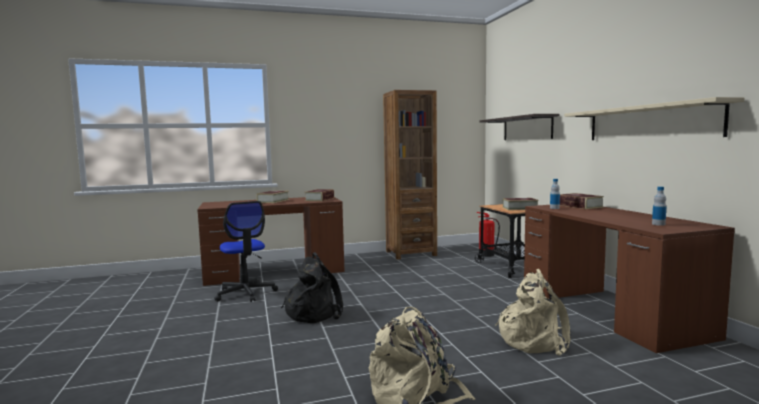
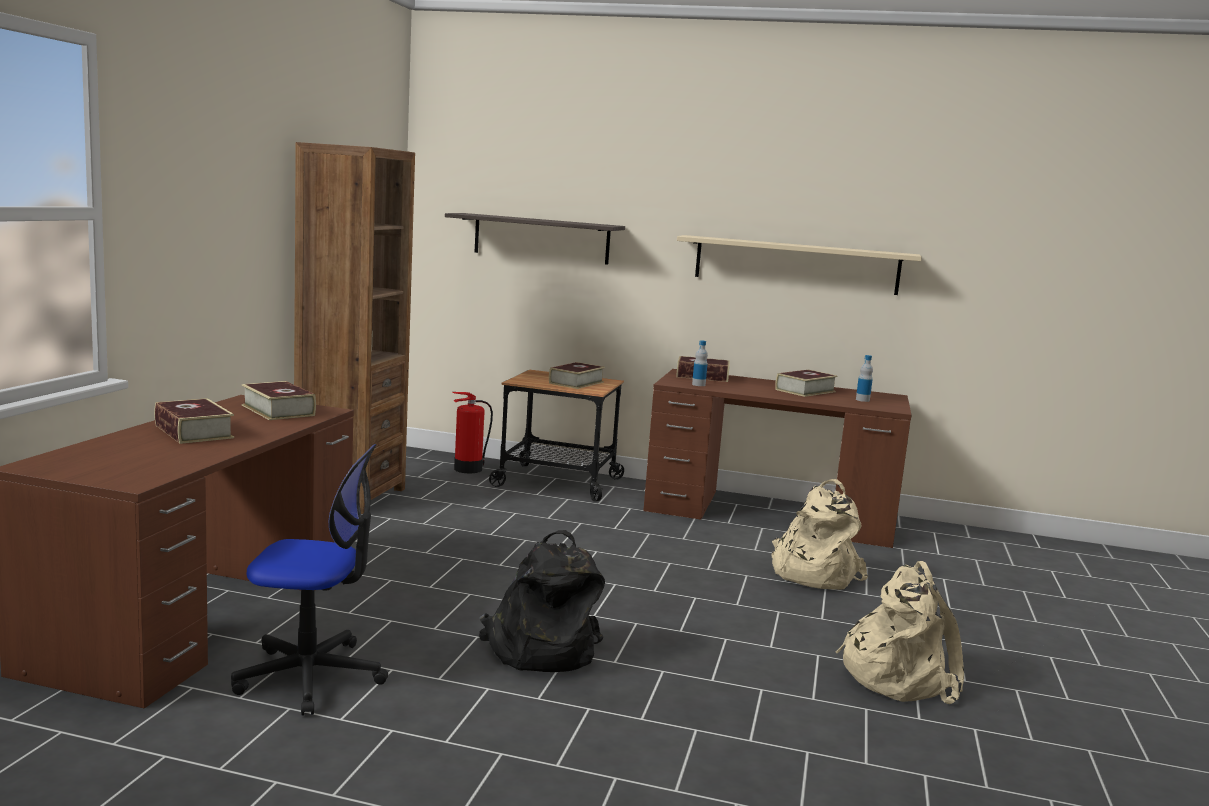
camera: 60 degrees left, 5 degrees up
none -> book [775,370,838,397]

